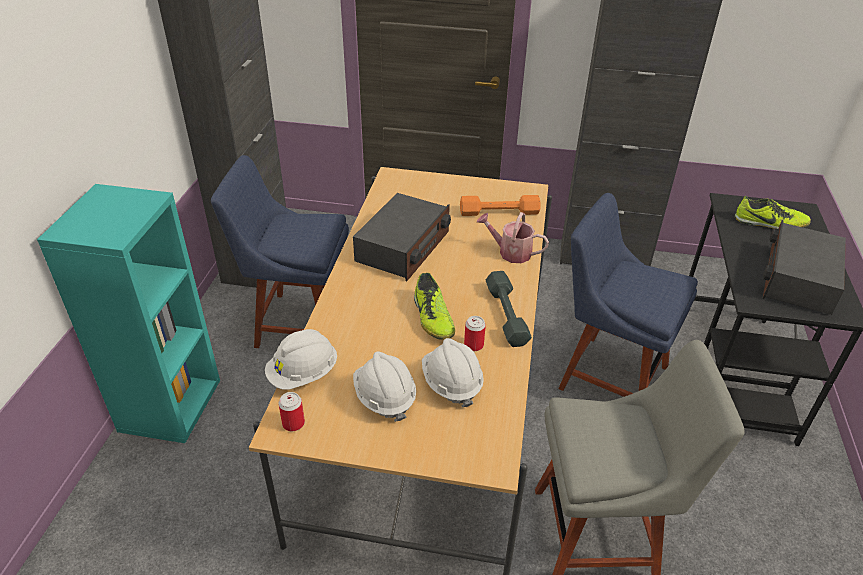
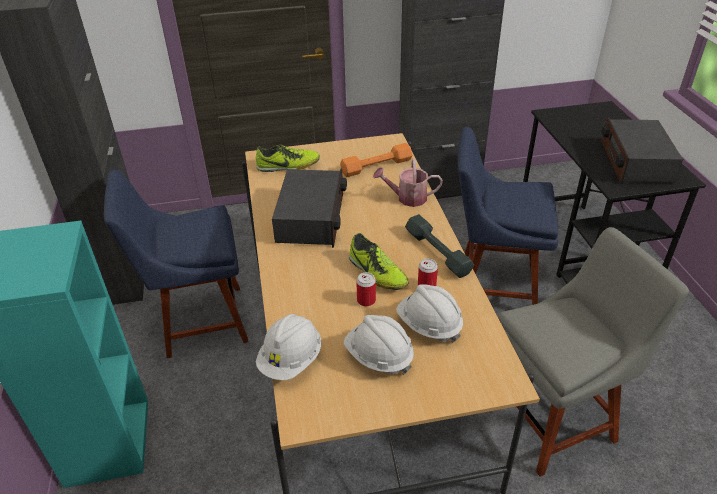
camera: 20 degrees left, 0 degrees up
can [279,392,305,431] -> can moved to [356,272,376,306]
shoe [734,196,811,229] -> shoe moved to [256,144,320,172]

